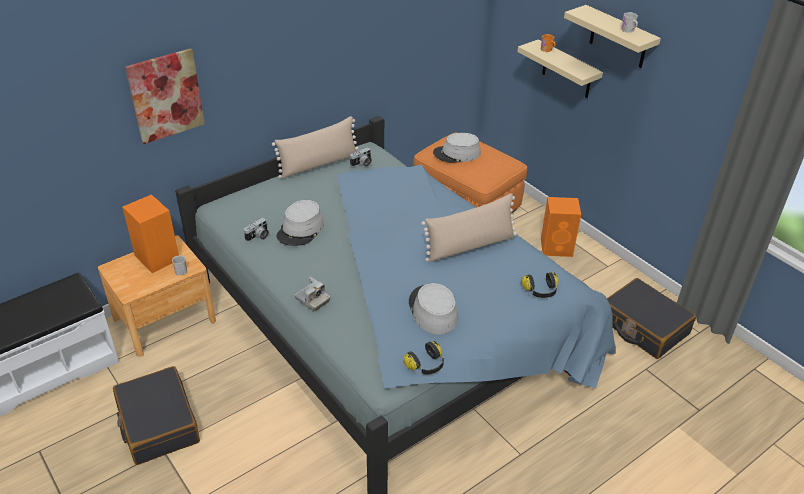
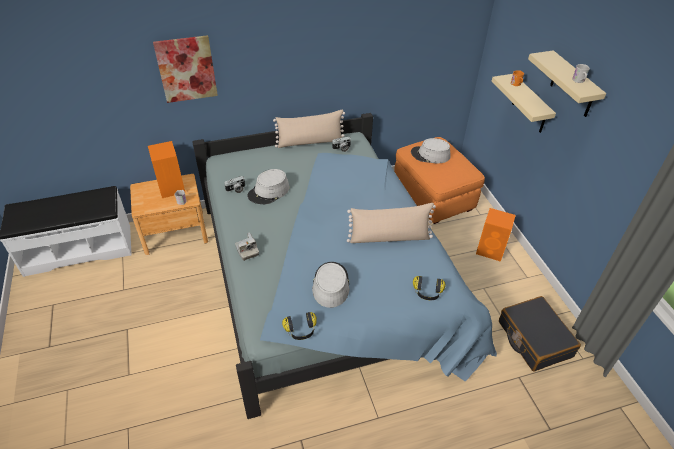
camera: 20 degrees right, 5 degrees up
black suitcase [113,366,200,465] -> none

